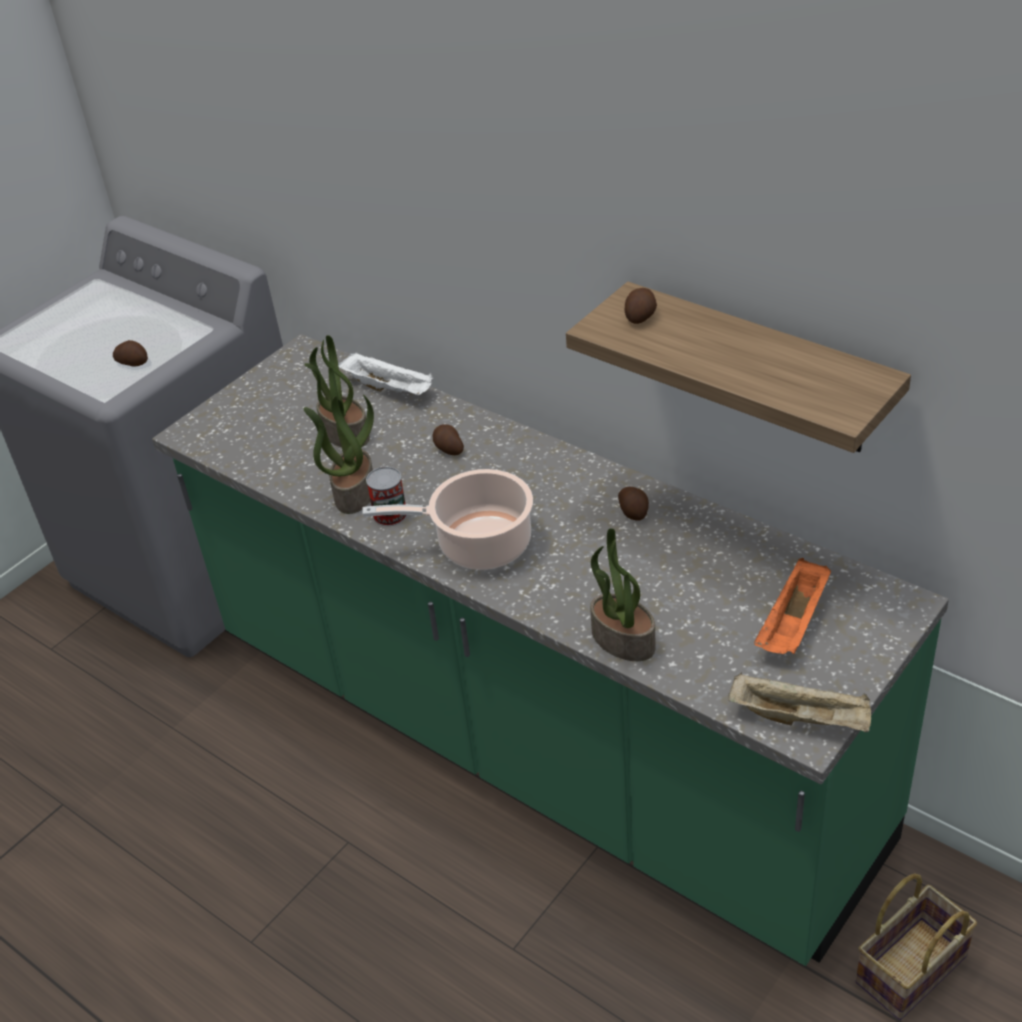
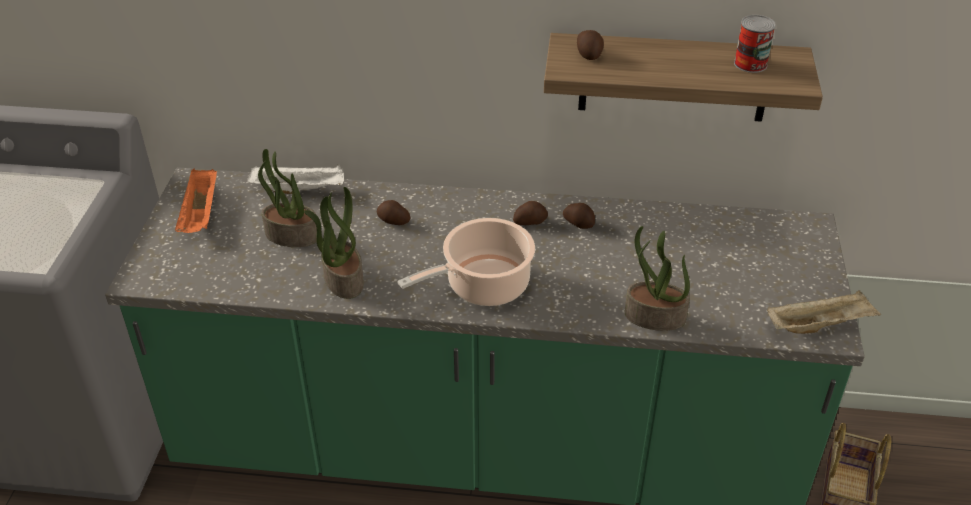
camera: 35 degrees left, 0 degrees up
potato [113,340,148,367] -> potato moved to [513,201,548,225]
can [366,467,407,526] -> can moved to [734,15,776,73]
orange tray [754,558,831,654] -> orange tray moved to [175,168,217,233]

